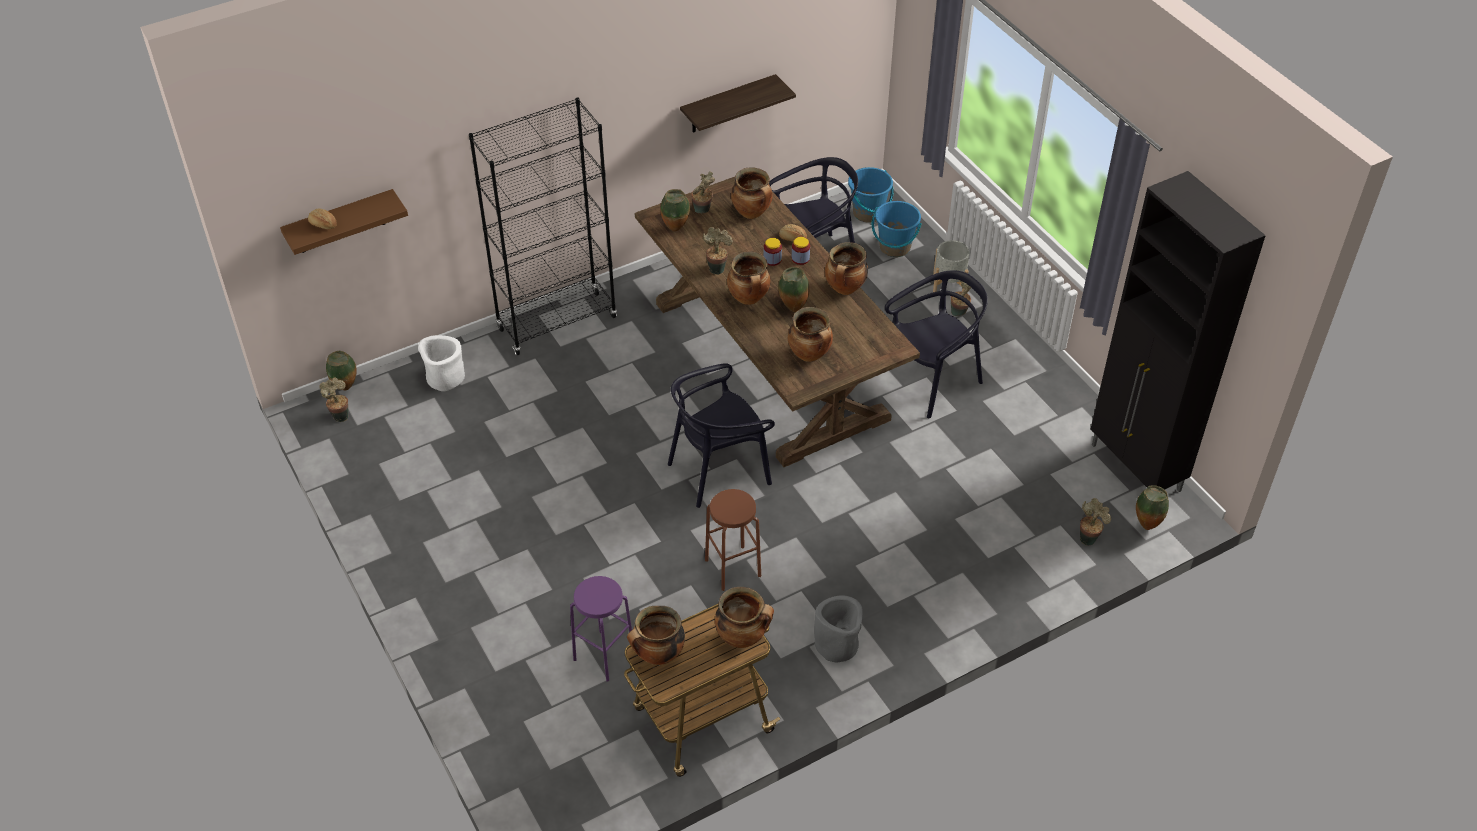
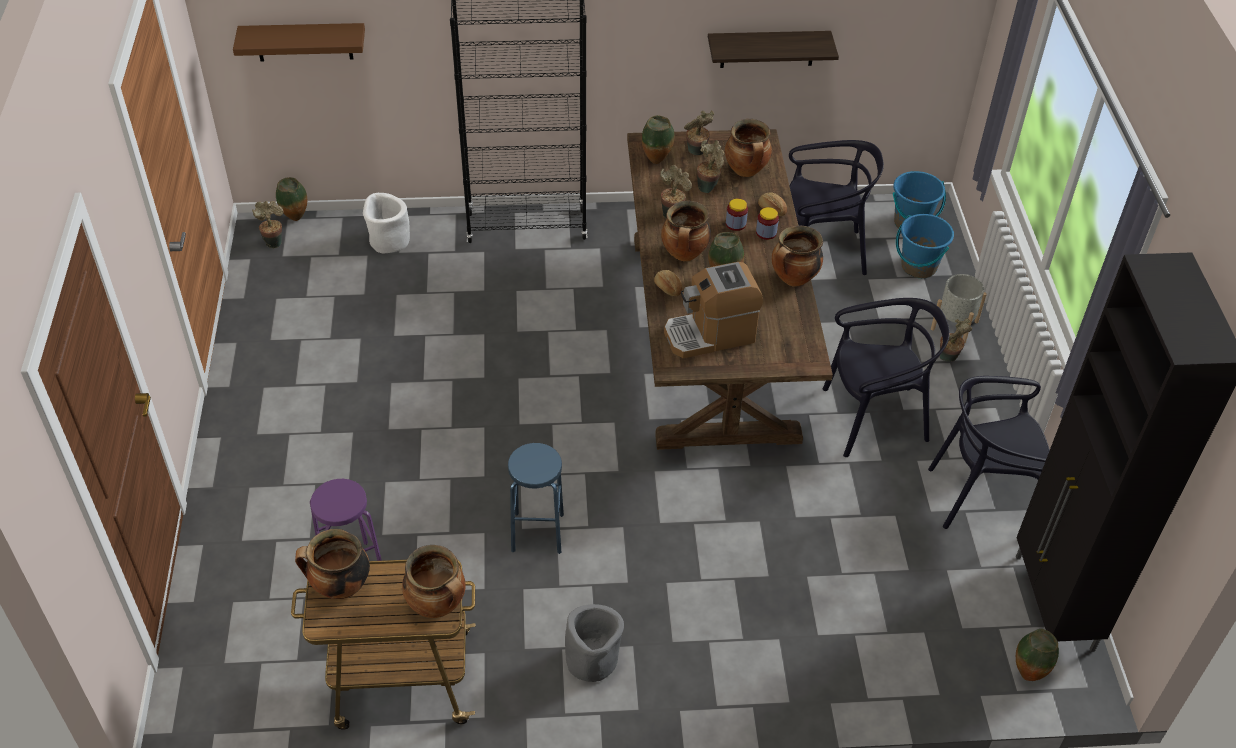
camera: 25 degrees right, 0 degrees up
bread [308,208,337,229] -> bread moved to [654,270,682,296]
black chair [668,363,775,508] -> black chair moved to [928,376,1050,529]
brown stool [705,489,761,591] -> blue stool [508,443,564,554]
cooking pot [788,307,833,362] -> coffee machine [664,262,763,358]
potted plant [1080,498,1111,545] -> potted plant moved to [697,140,724,193]

